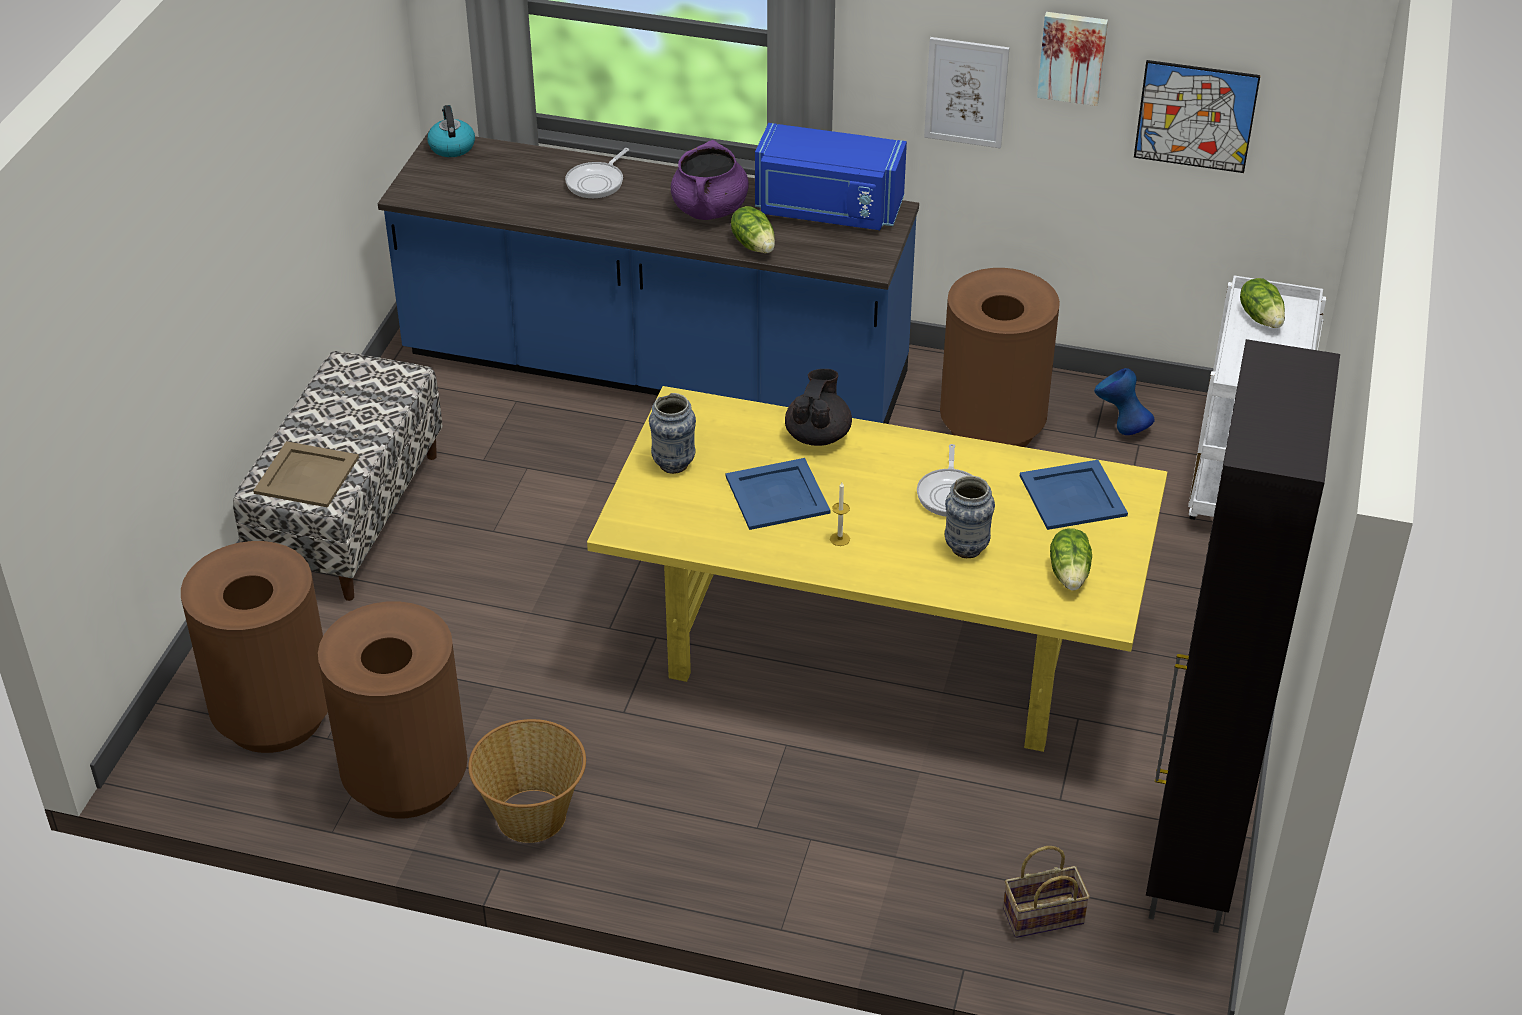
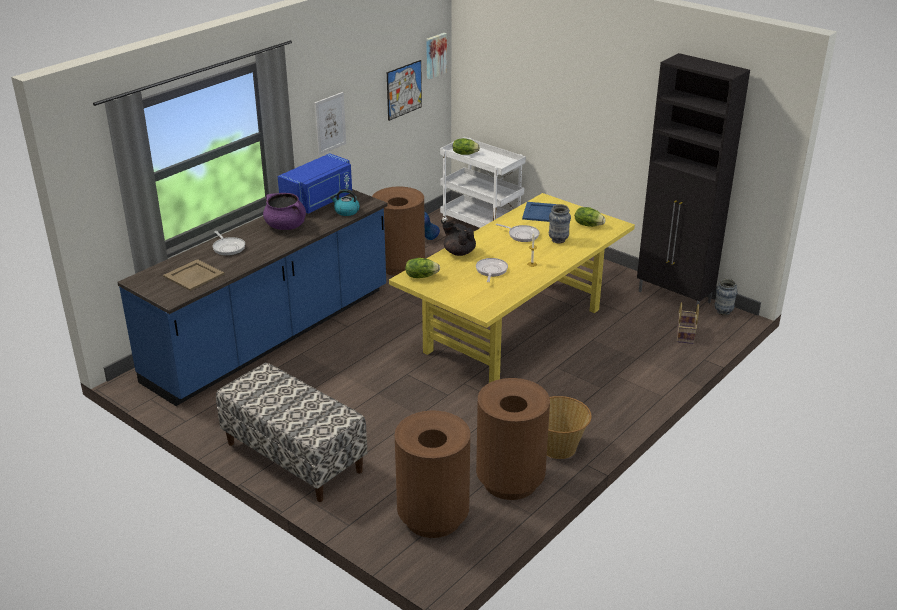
camera: 65 degrees left, 10 degrees down
beige tray [253,441,359,508] -> beige tray moved to [163,259,224,291]
kettle [427,105,475,157] -> kettle moved to [330,189,360,216]
vase [649,393,696,474] -> vase moved to [714,279,738,316]
blue tray [726,458,831,530] -> frying pan [476,258,508,282]
lettuce [731,206,775,253] -> lettuce moved to [405,258,440,278]
picture [1037,12,1108,106] -> picture moved to [426,33,447,79]

